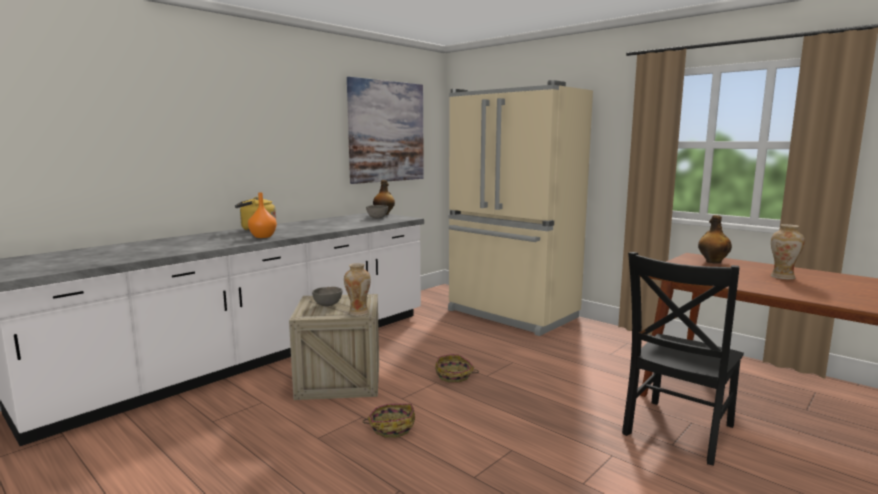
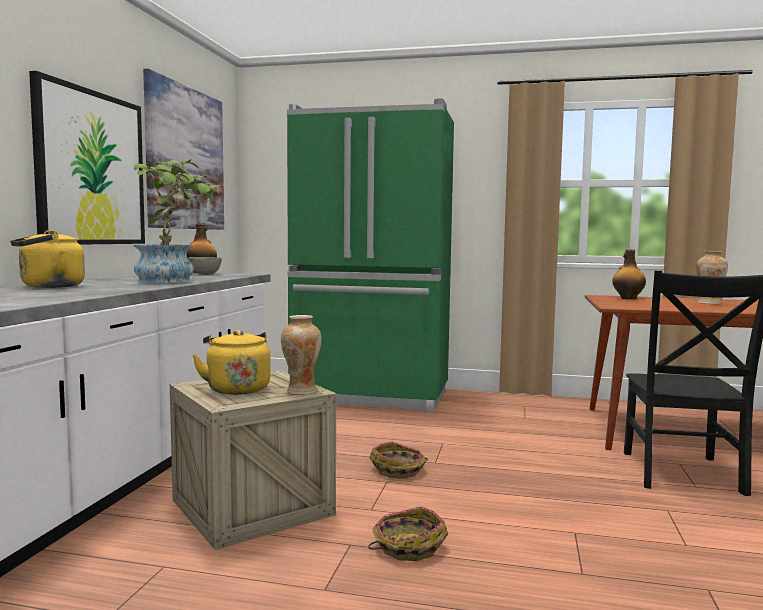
camera: 30 degrees left, 5 degrees down
orange vase [248,192,277,238] -> none
grey bowl [312,287,342,306] -> yellow kettle [193,330,271,395]
beige fridge [448,80,593,336] -> green fridge [287,99,454,413]
none -> picture [29,71,145,245]
none -> potted plant [133,160,223,283]

